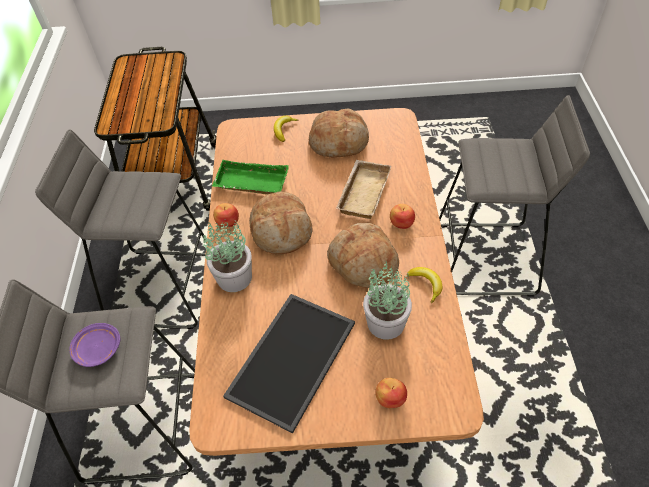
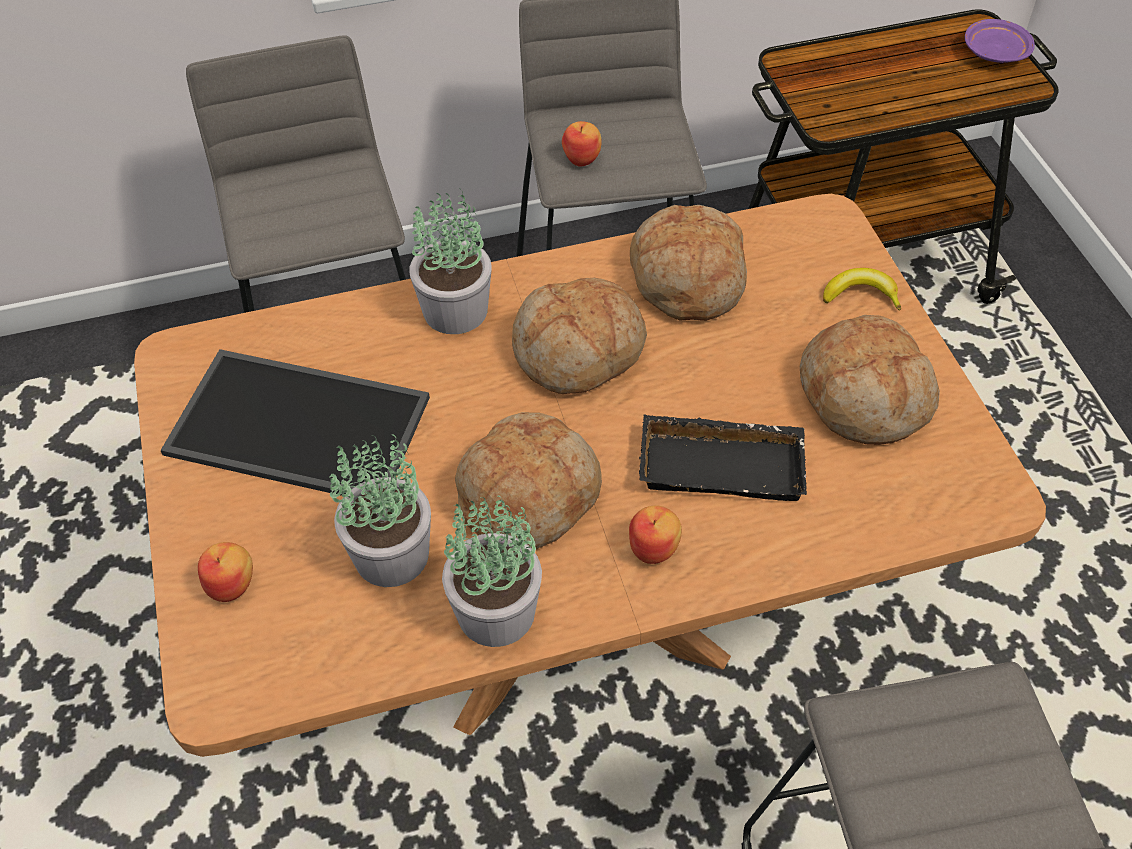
camera: 75 degrees right, 0 degrees up
purple plate [69,323,120,367] -> purple plate moved to [965,19,1035,63]
green tray [212,160,289,195] -> bread [630,205,747,321]
apple [213,203,239,227] -> apple moved to [562,121,601,167]
beige tray [336,160,391,219] -> black tray [639,415,807,501]
banana [407,267,443,303] -> potted plant [442,495,542,647]

